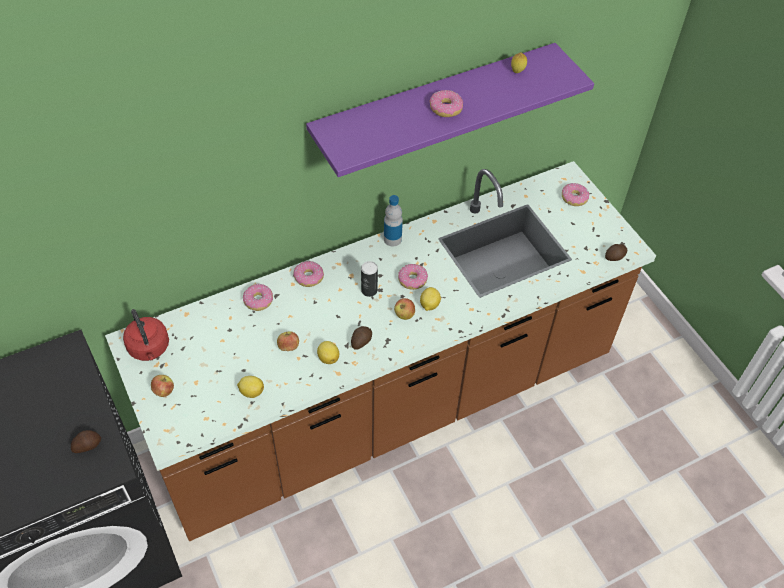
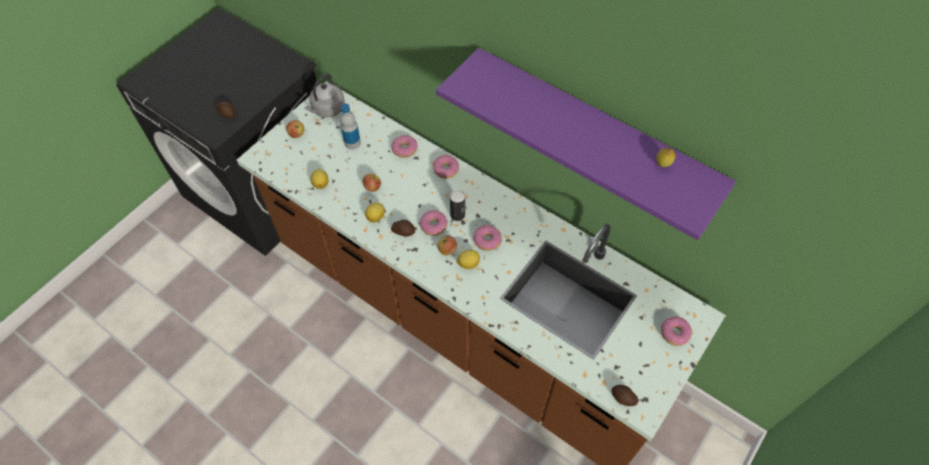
camera: 65 degrees right, 5 degrees up
red kettle [123,309,169,361] -> grey kettle [304,73,345,117]
bottle [384,195,403,247] -> bottle moved to [340,103,361,149]
donut [429,90,463,117] -> donut moved to [420,210,448,236]

